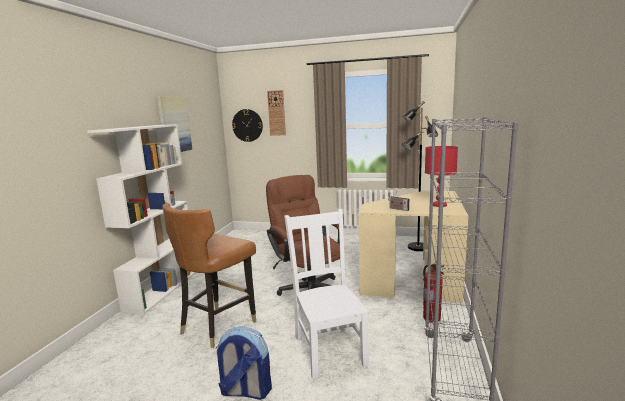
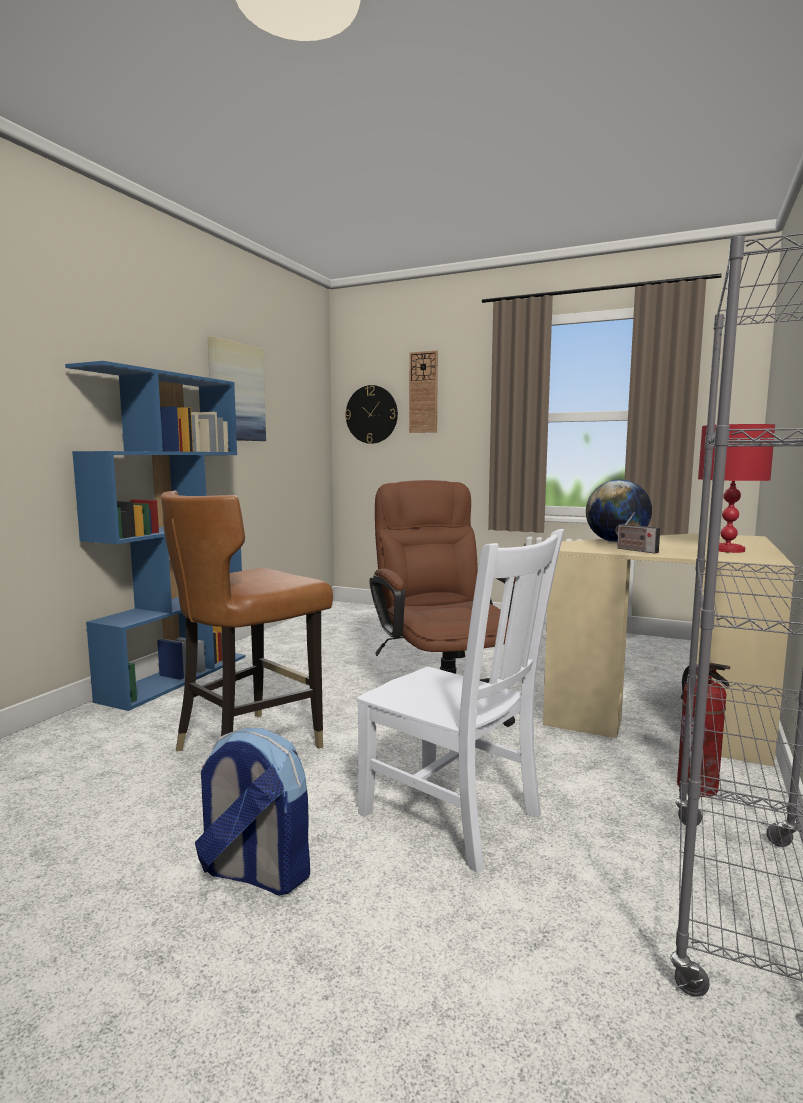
camera: 10 degrees right, 5 degrees down
white bookcase [87,124,196,315] -> blue bookcase [65,361,246,711]
white chair [284,209,369,379] -> white chair turned 135 degrees clockwise [356,529,564,873]
black floor lamp [402,101,438,251] -> none
none -> globe [586,479,652,542]

